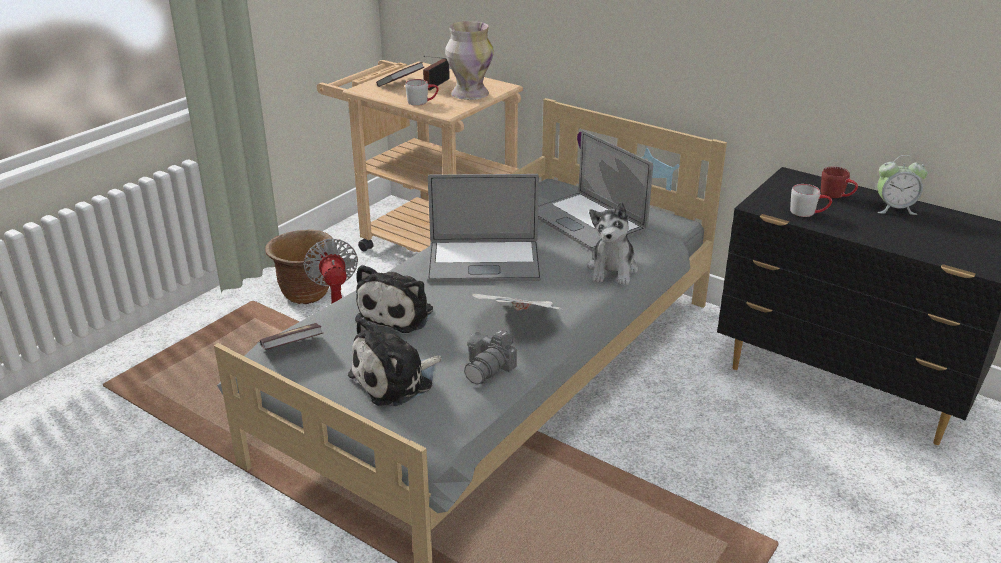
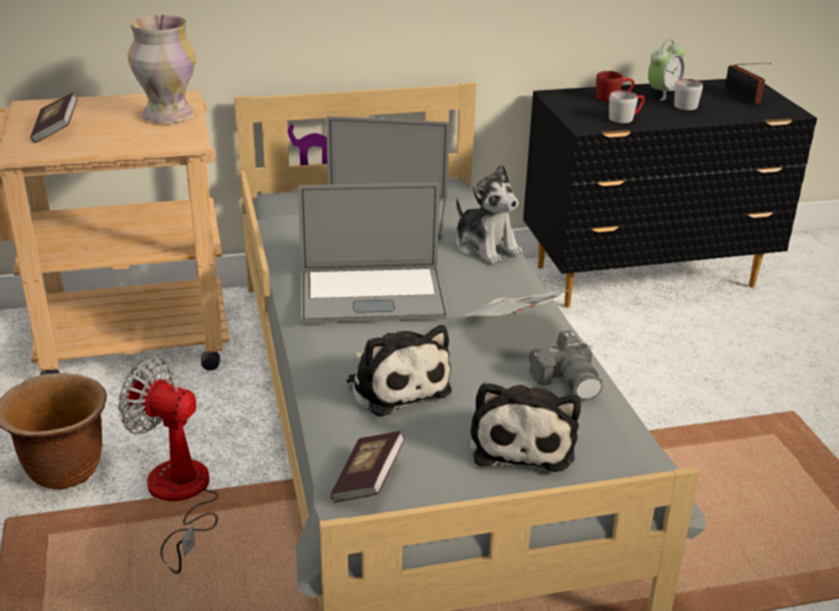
camera: 50 degrees left, 0 degrees up
grey mug [405,79,439,106] -> grey mug moved to [674,79,703,110]
radio [423,56,450,90] -> radio moved to [725,63,771,105]
laptop [427,174,541,282] -> laptop turned 45 degrees clockwise [298,183,447,324]

